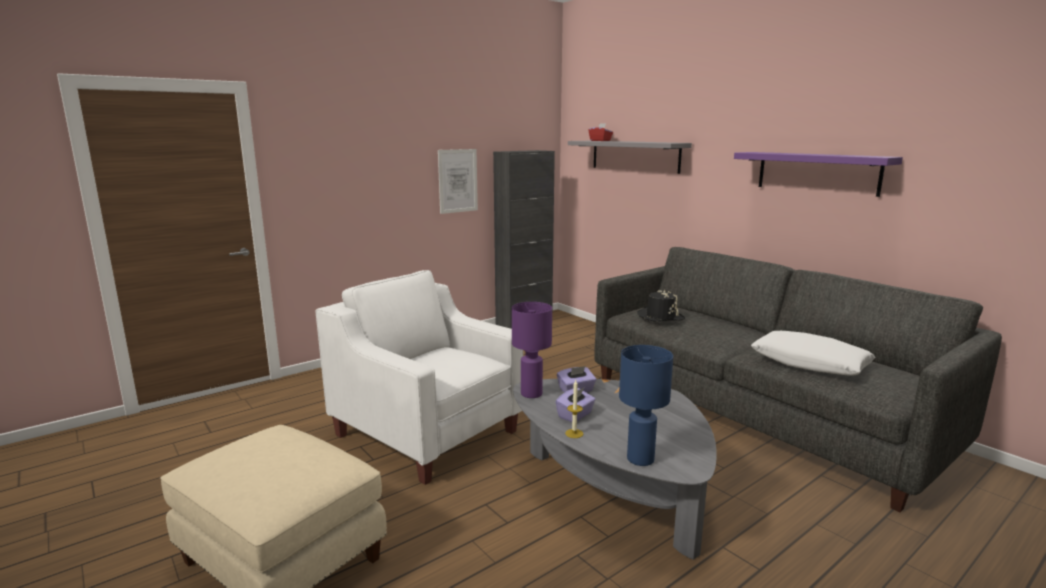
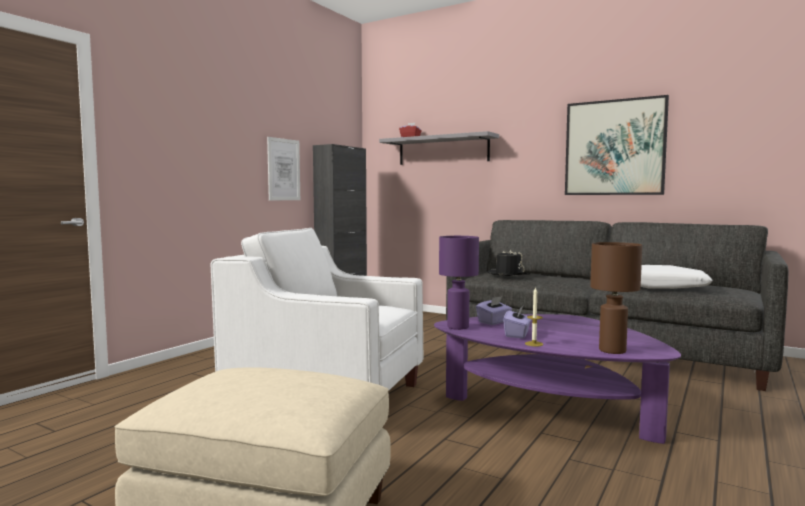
camera: 20 degrees left, 10 degrees down
grey coffee table [513,379,717,560] -> purple coffee table [434,314,681,444]
blue table lamp [619,345,673,466] -> brown table lamp [590,242,642,354]
purple shelf [734,152,903,197] -> picture [565,95,669,195]

